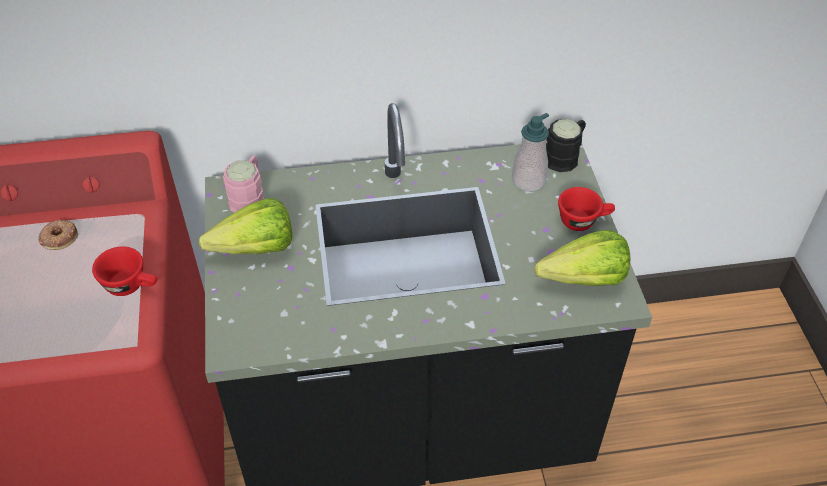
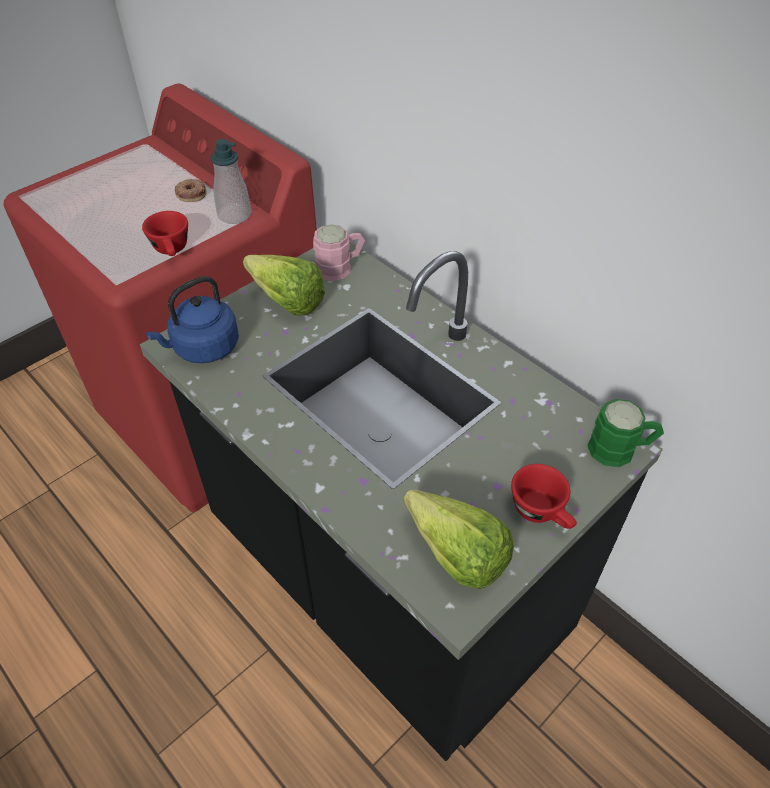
camera: 55 degrees right, 0 degrees up
soap dispenser [512,113,549,191] -> soap dispenser moved to [210,139,252,224]
black mug [546,119,586,172] -> green mug [587,399,664,467]
none -> blue kettle [146,276,239,363]

